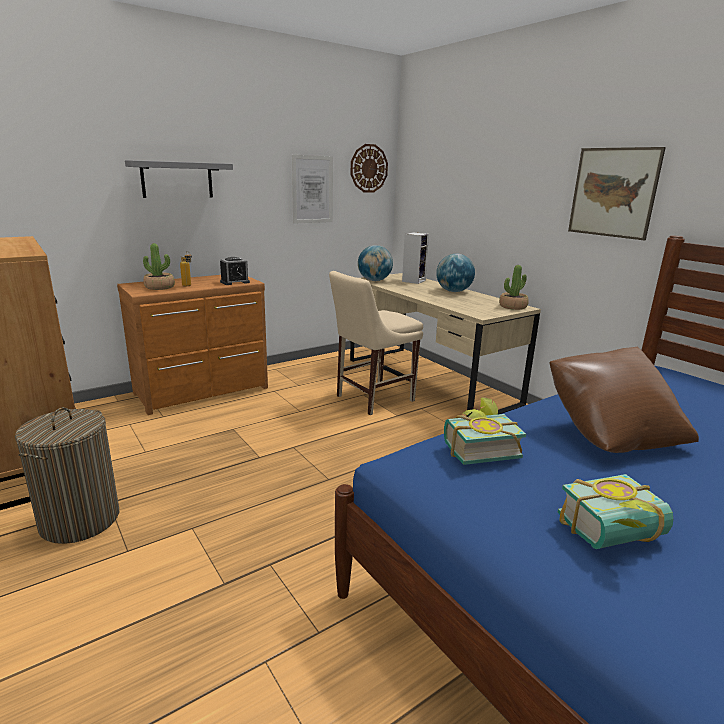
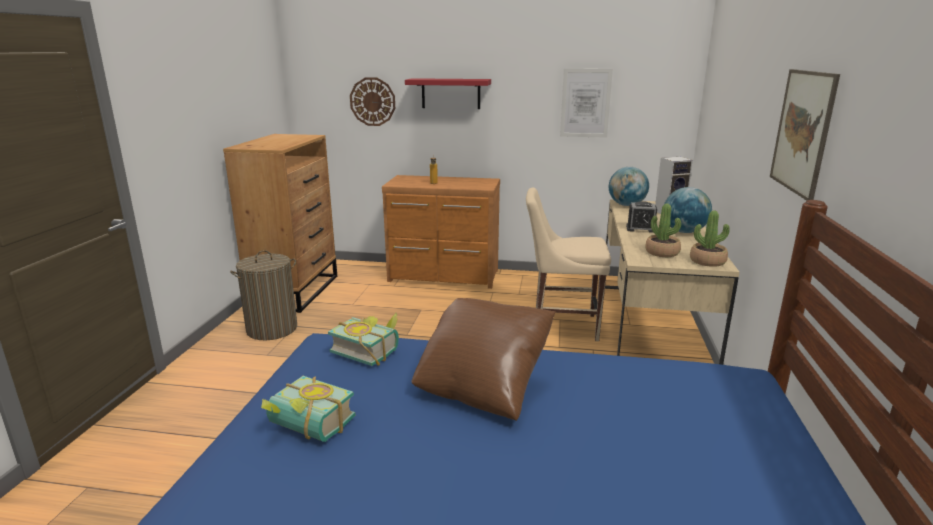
camera: 45 degrees right, 0 degrees up
grey shelf [125,160,233,198] -> red shelf [405,78,491,109]
potted plant [143,243,175,290] -> potted plant moved to [646,204,681,257]
alarm clock [220,257,250,285] -> alarm clock moved to [626,201,657,233]
wall clock [351,144,388,193] -> wall clock moved to [350,77,395,126]

